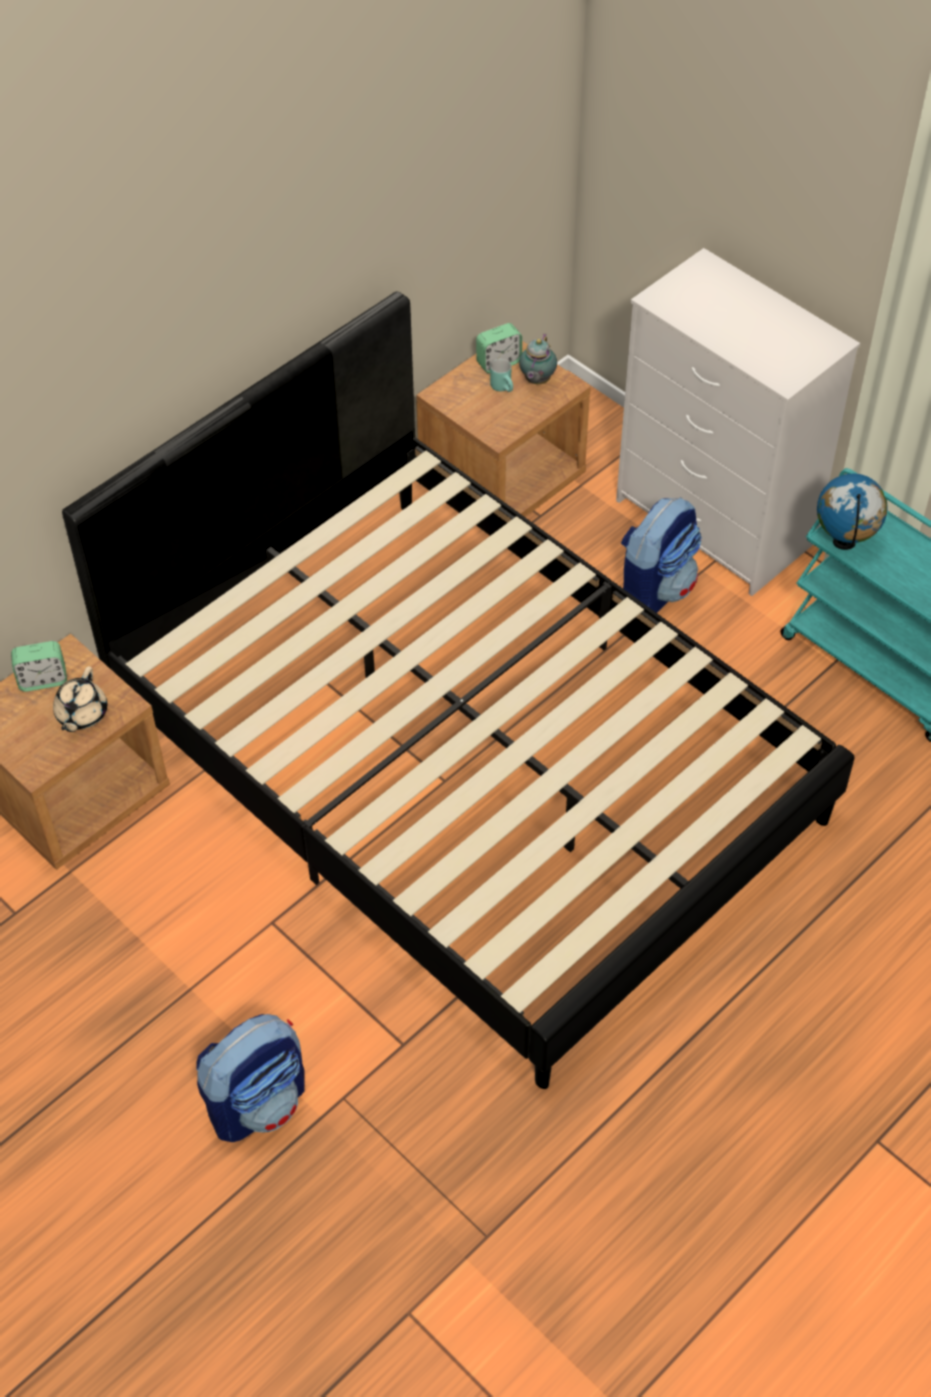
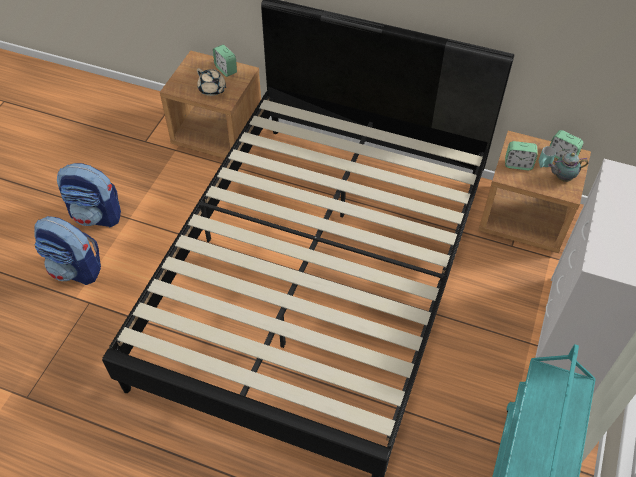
camera: 65 degrees right, 0 degrees up
beige teapot [53,666,107,732] -> beige teapot turned 120 degrees counterclockwise [197,68,226,96]
backpack [621,497,702,613] -> backpack moved to [57,163,121,227]
globe [817,473,888,550] -> none
none -> alarm clock [505,141,538,170]

